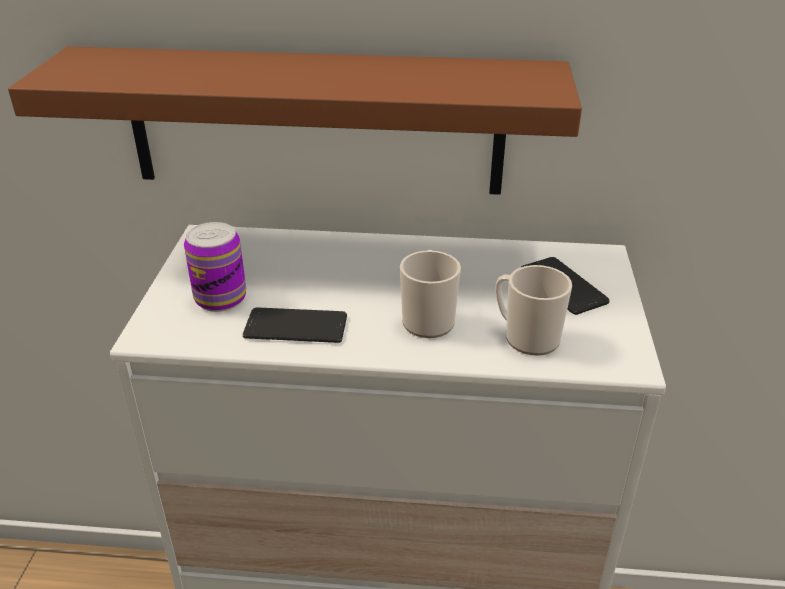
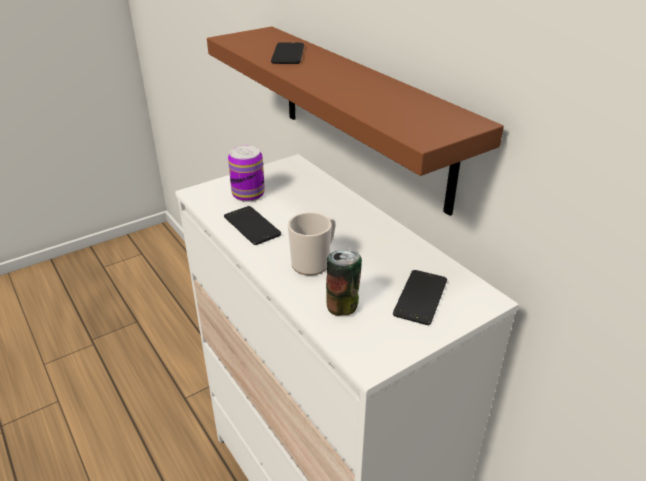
camera: 50 degrees right, 0 degrees up
mug [495,265,572,356] -> can [326,251,362,316]
none -> phone [271,42,304,64]

